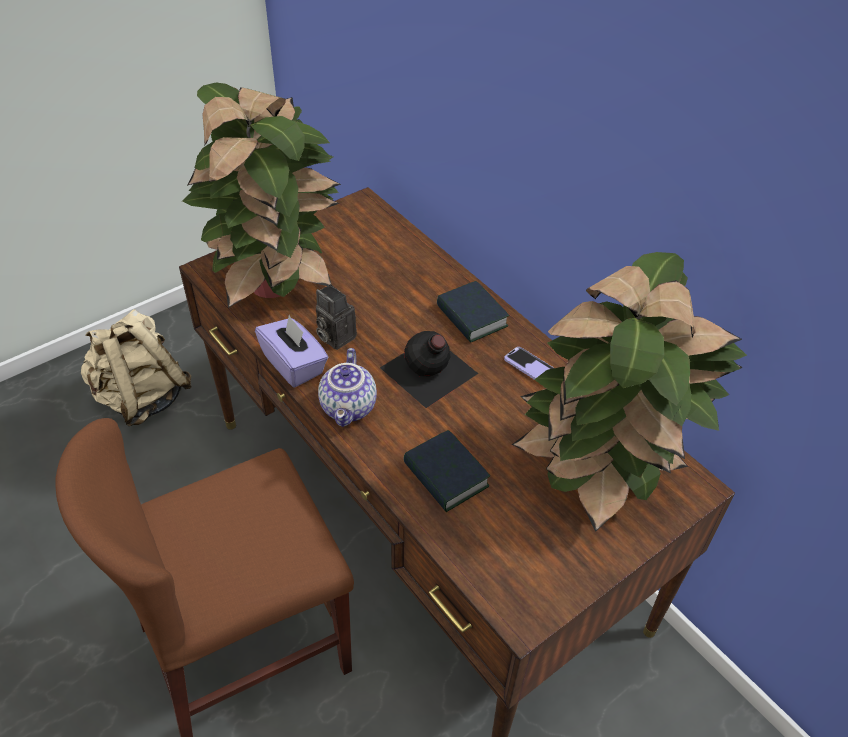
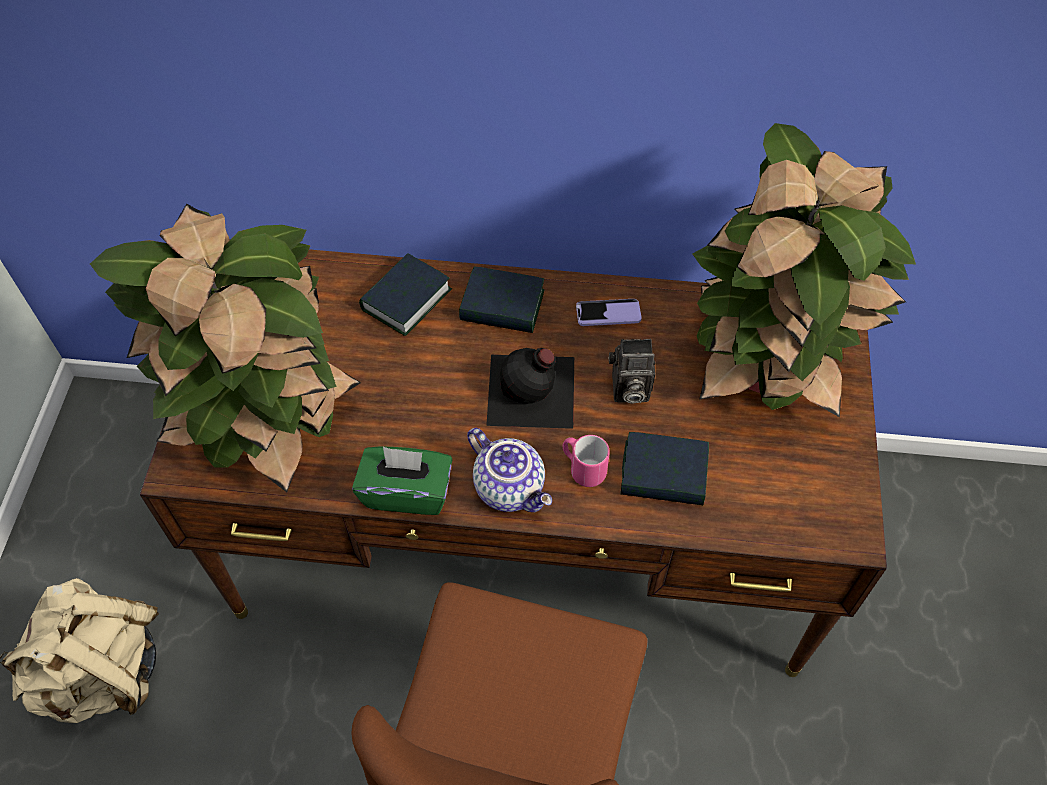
camera: 45 degrees left, 10 degrees up
purple tissue box [255,315,328,388] -> green tissue box [352,446,452,515]
camera [316,284,357,350] -> camera moved to [608,339,655,403]
none -> book [359,253,452,336]
none -> pink mug [563,435,610,487]

